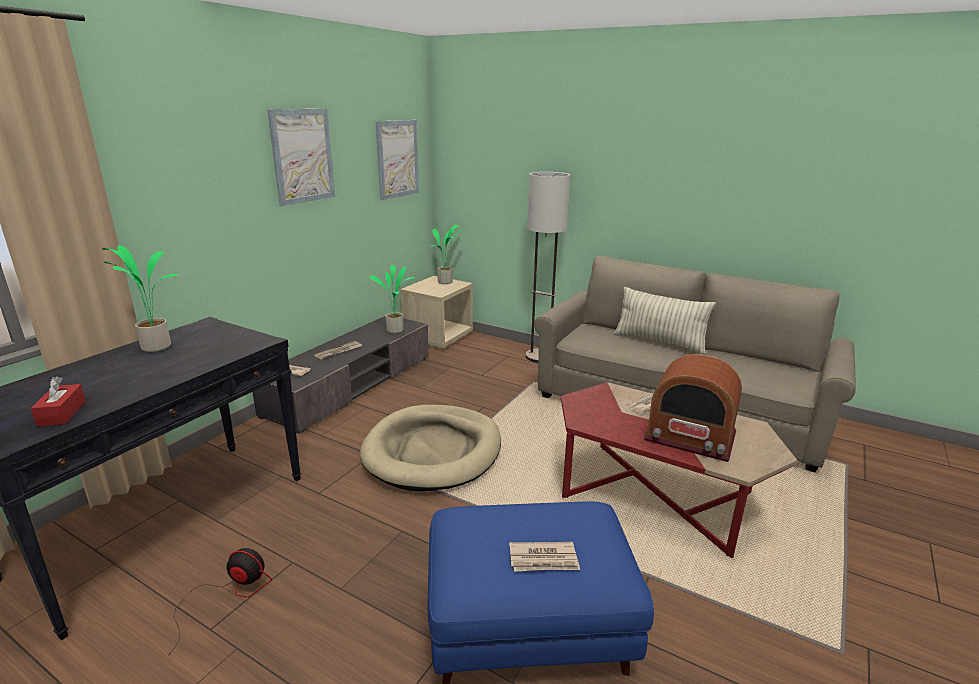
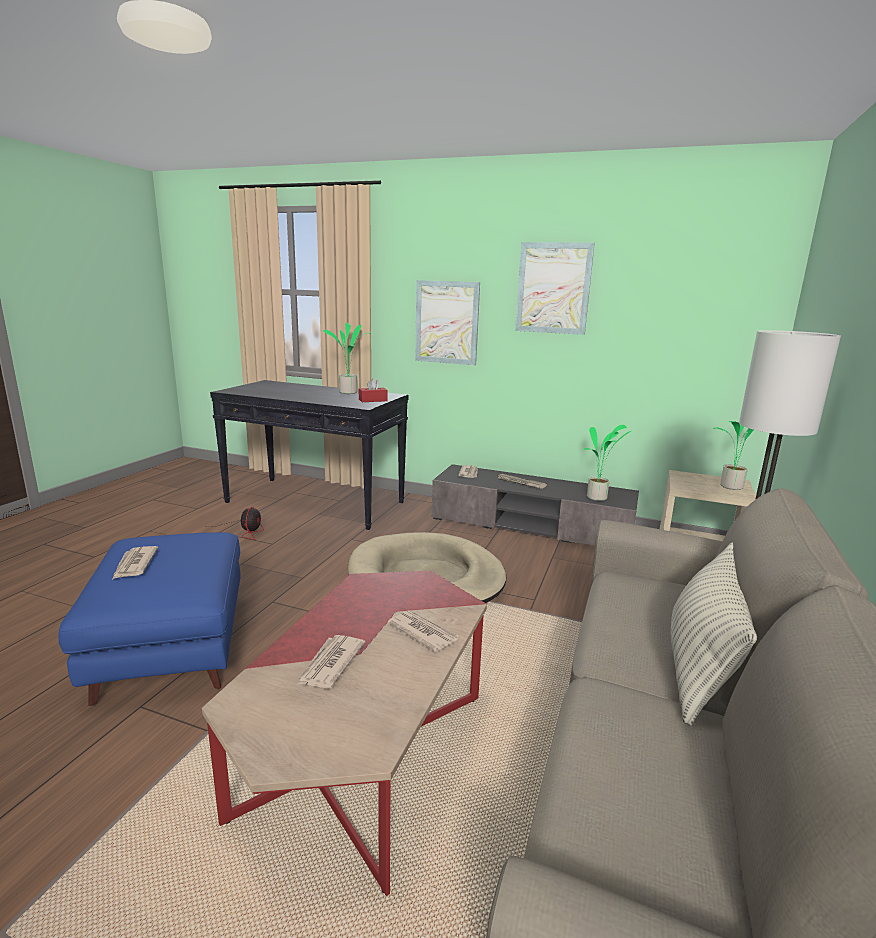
camera: 80 degrees right, 5 degrees down
red tissue box [30,377,86,427] -> red tissue box moved to [359,378,388,402]
picture [376,120,419,200] -> picture moved to [415,280,480,365]
radio [644,354,742,462] -> newspaper [296,635,365,688]

